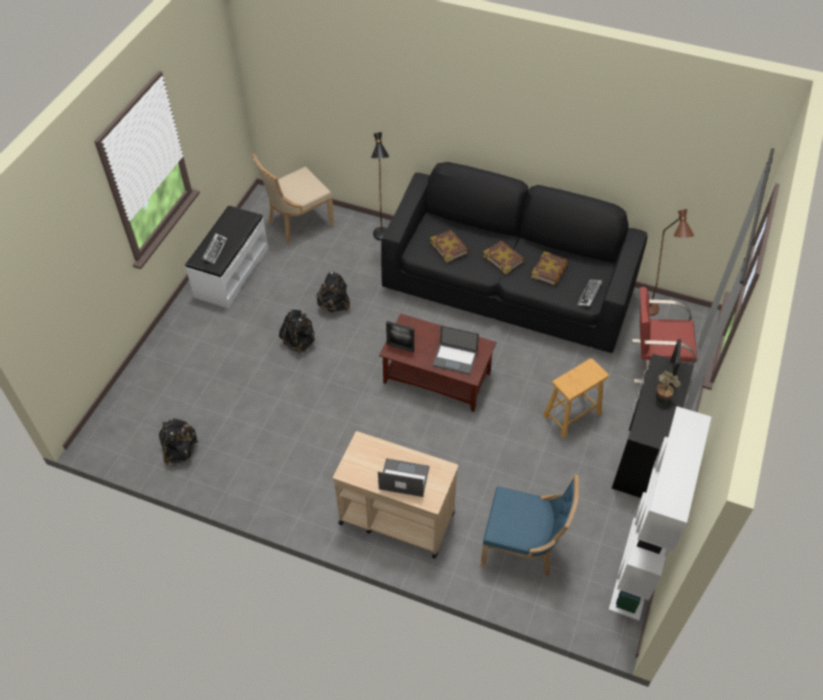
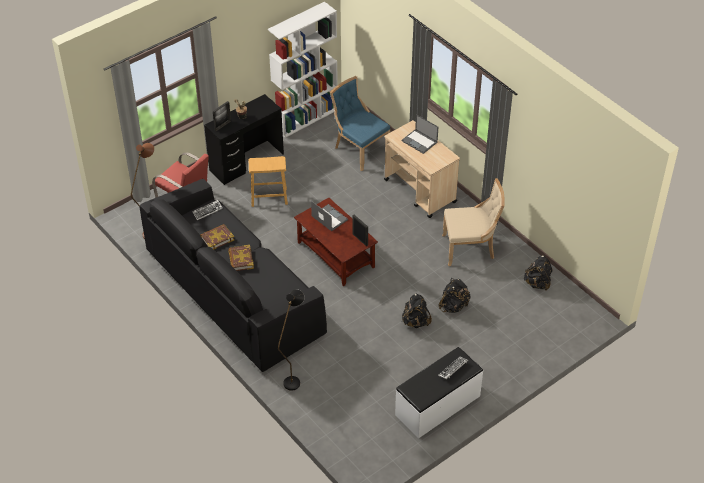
camera: 150 degrees left, 5 degrees down
beige chair [252,154,335,243] -> beige chair moved to [442,178,505,266]
black backpack [317,272,350,312] -> black backpack moved to [438,278,471,313]
book [430,230,469,263] -> none

